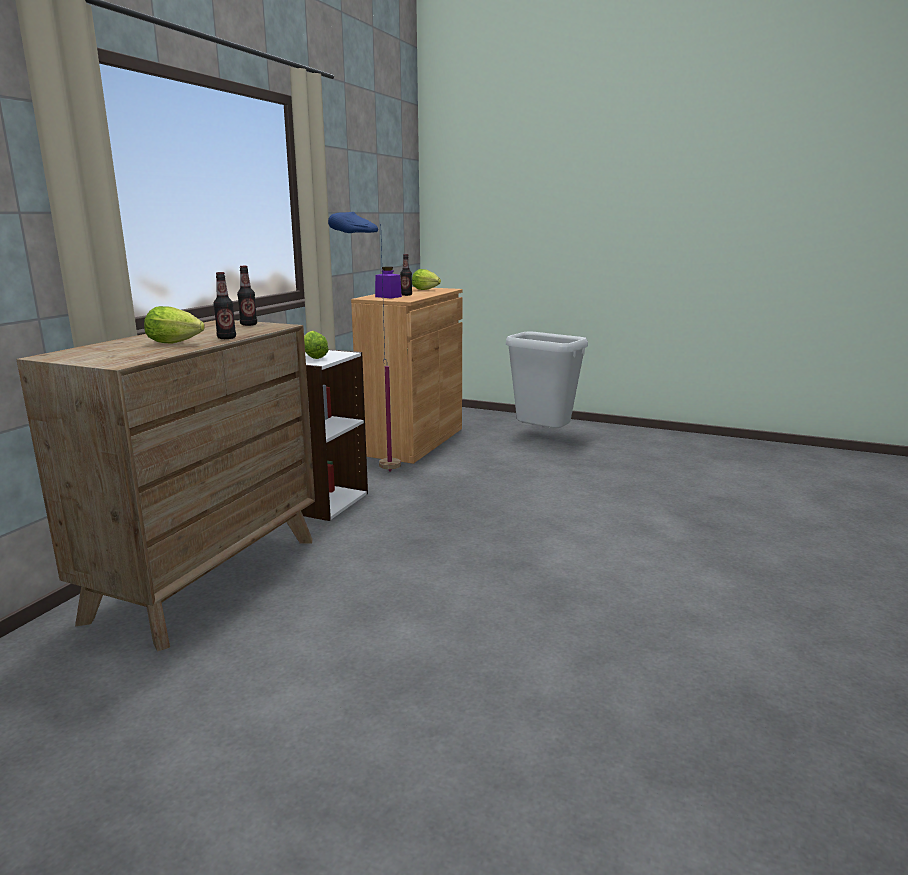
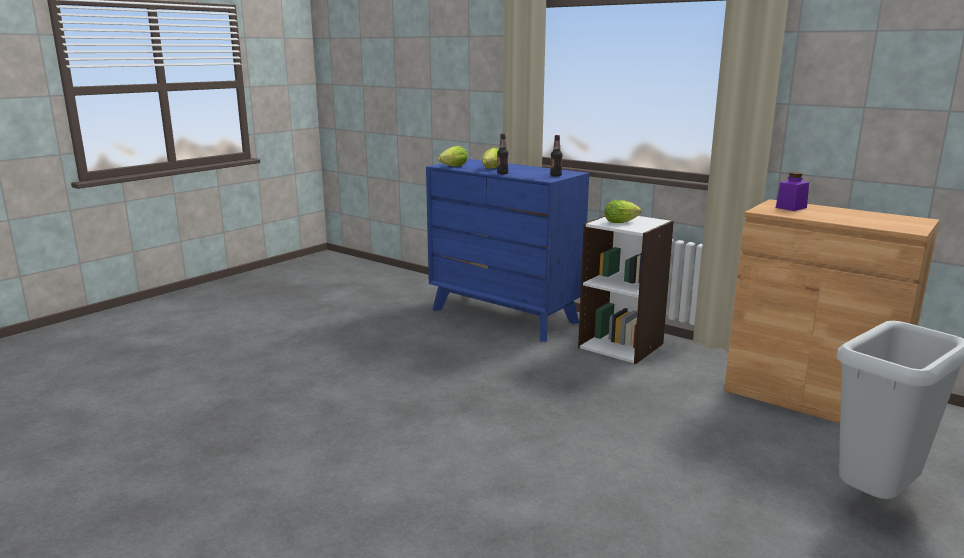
camera: 105 degrees right, 0 degrees up
brown dresser [16,320,315,651] -> blue dresser [426,159,589,342]
blue floor lamp [328,212,401,472] -> none
bottle [400,254,412,296] -> none
lettuce [412,269,441,290] -> lettuce moved to [438,146,468,166]

